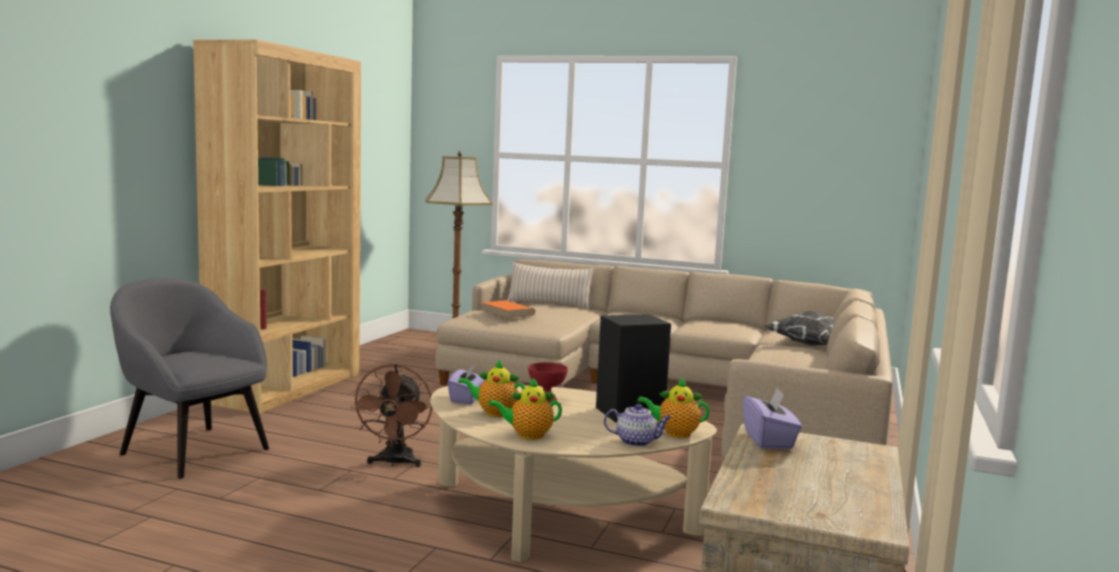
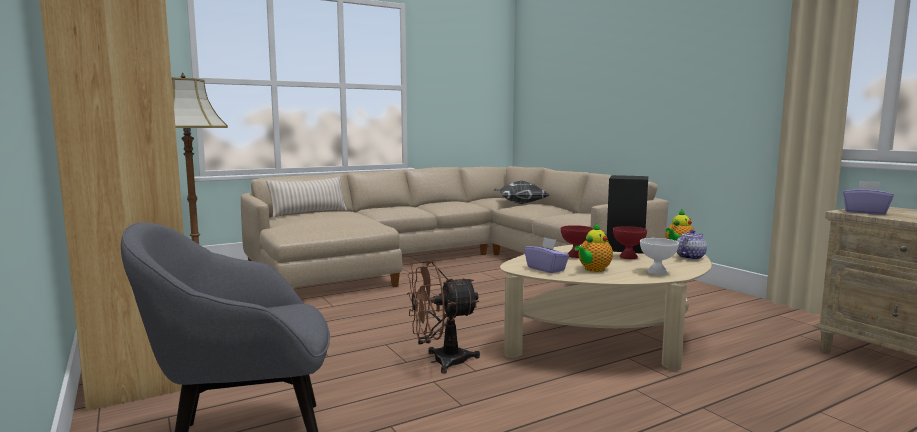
camera: 50 degrees left, 0 degrees up
brown fan [351,364,433,467] -> brown fan turned 120 degrees clockwise [407,261,480,374]
orange book [482,300,535,318] -> none
teapot [488,377,562,440] -> white bowl [640,238,679,275]
none -> red bowl [613,226,647,259]

